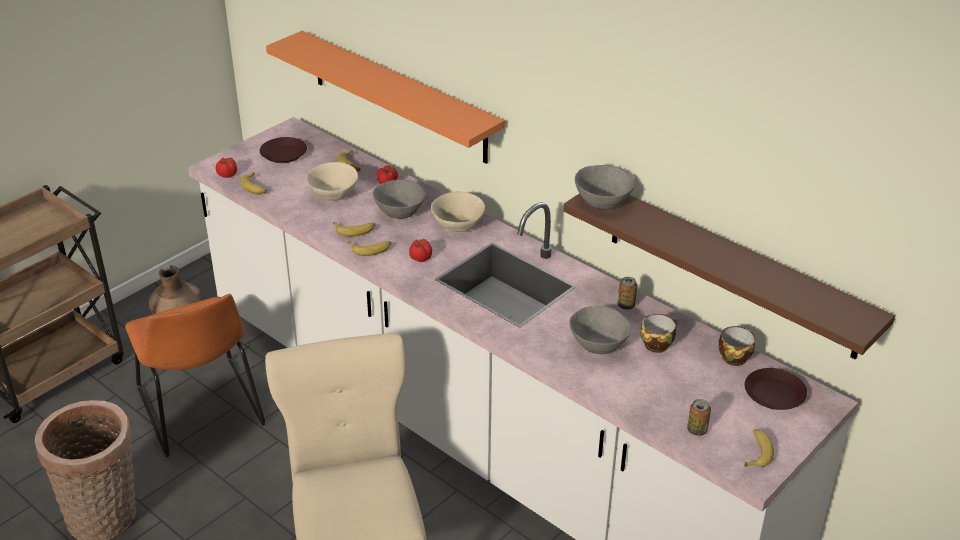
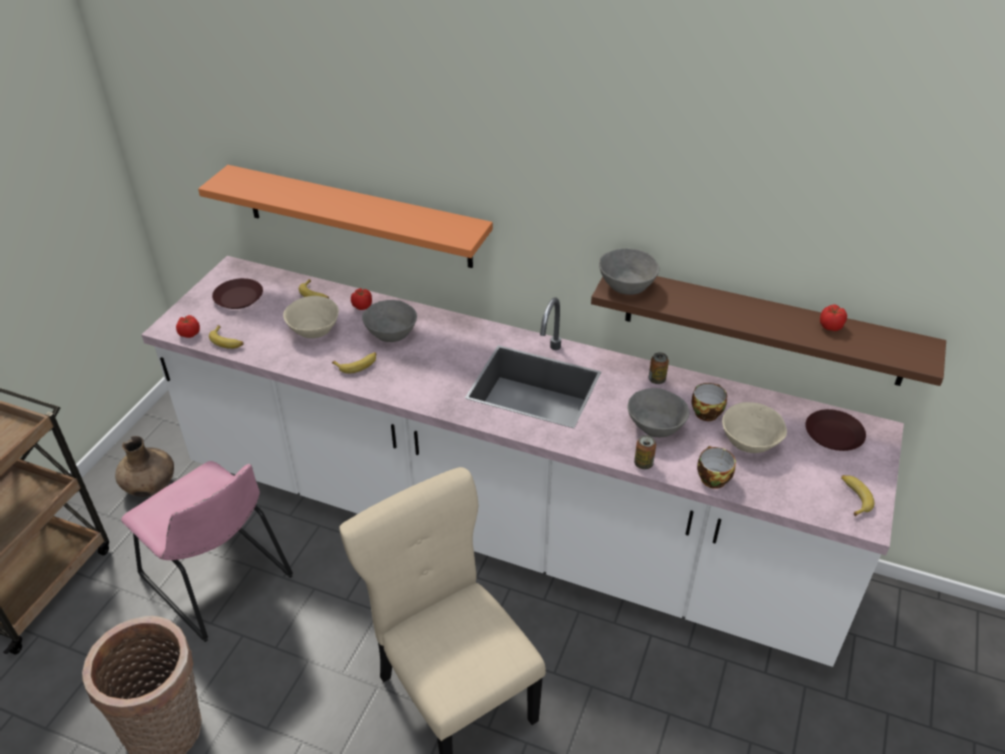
camera: 20 degrees left, 5 degrees up
orange chair [125,294,265,457] -> pink chair [121,461,293,642]
banana [348,241,392,256] -> none
tomato [409,239,432,262] -> tomato moved to [820,305,847,331]
beige bowl [431,192,485,232] -> beige bowl moved to [722,402,787,453]
can [687,399,711,436] -> can moved to [634,435,656,470]
cup [718,326,755,366] -> cup moved to [697,446,736,489]

